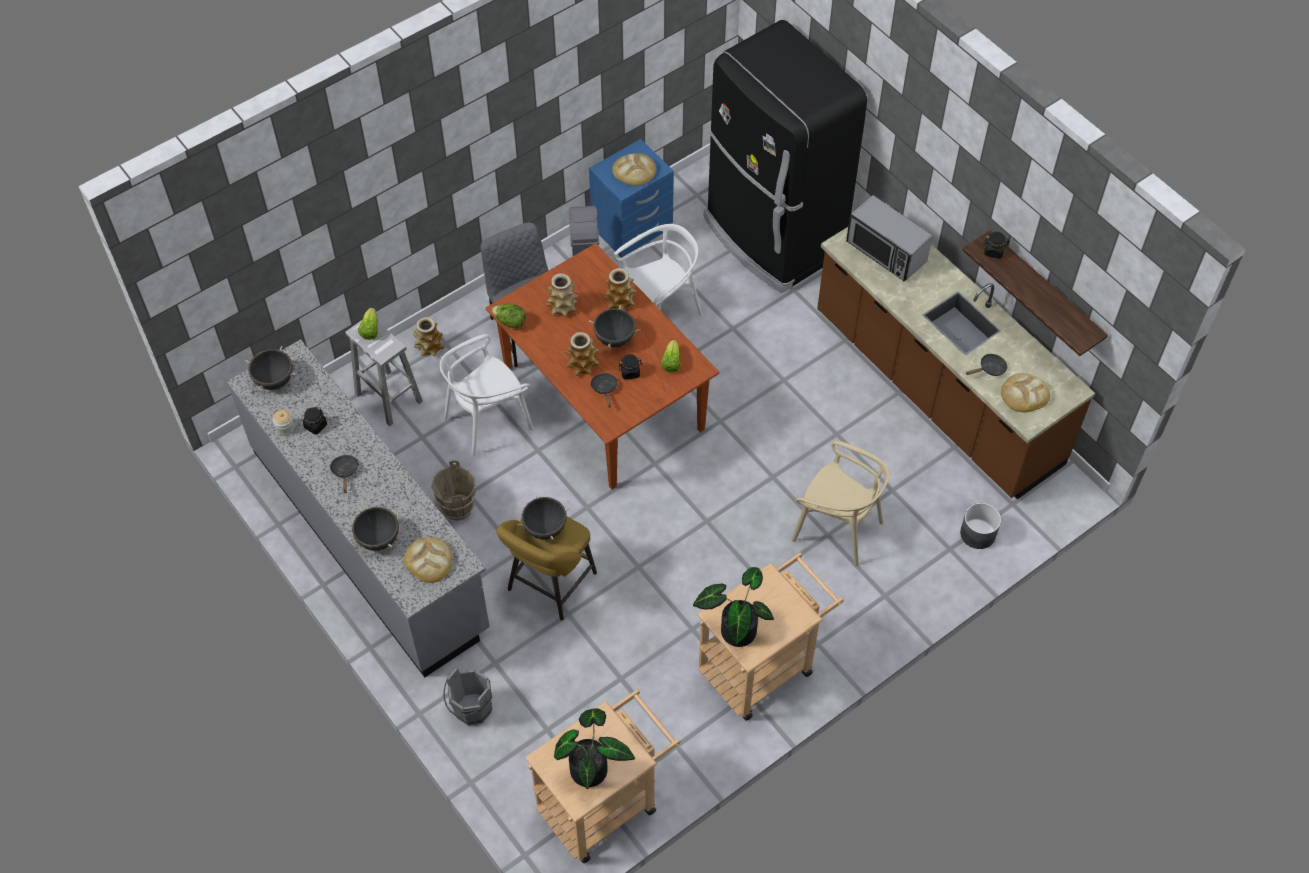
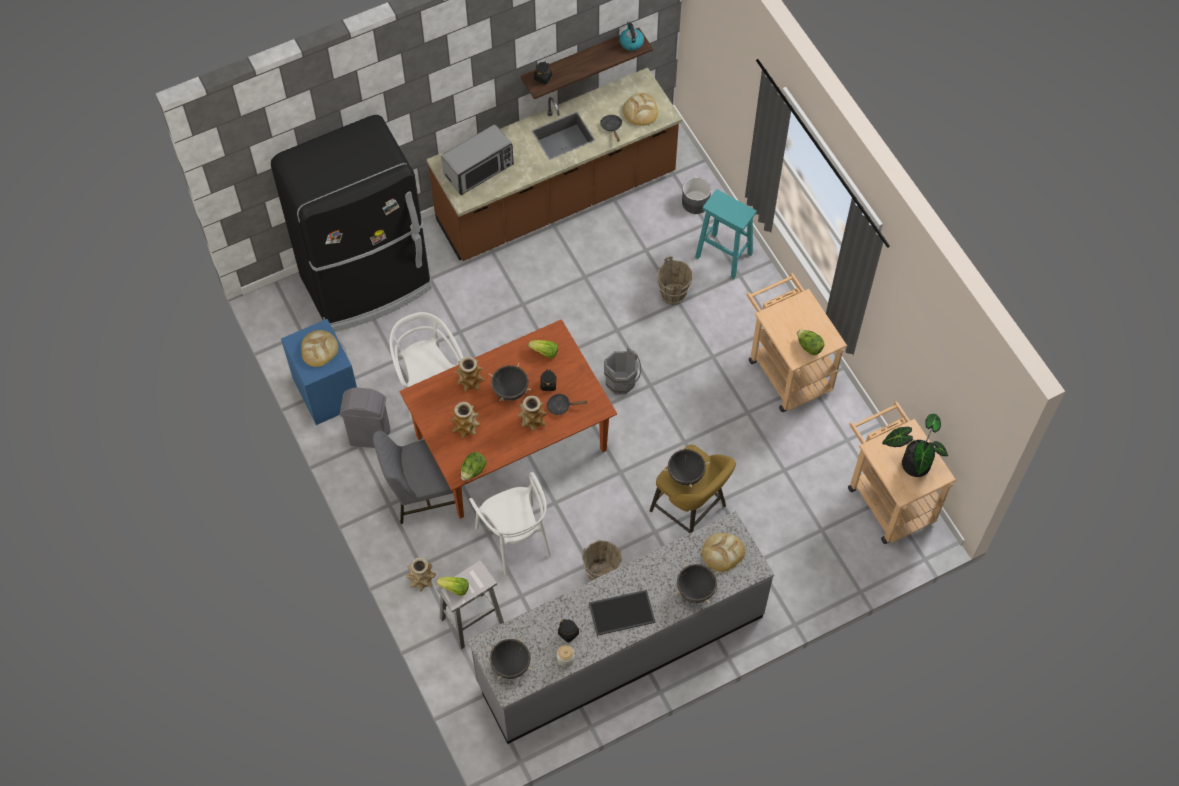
camera: 80 degrees left, 5 degrees up
black frying pan [330,455,359,493] -> tray [589,590,656,636]
grey bucket [444,667,492,726] -> grey bucket moved to [604,347,641,395]
potted plant [693,567,774,647] -> lettuce [797,330,824,355]
beige chair [791,441,889,566] -> brown bucket [657,256,693,305]
none -> kettle [619,21,644,51]
none -> turquoise stool [695,189,757,279]

